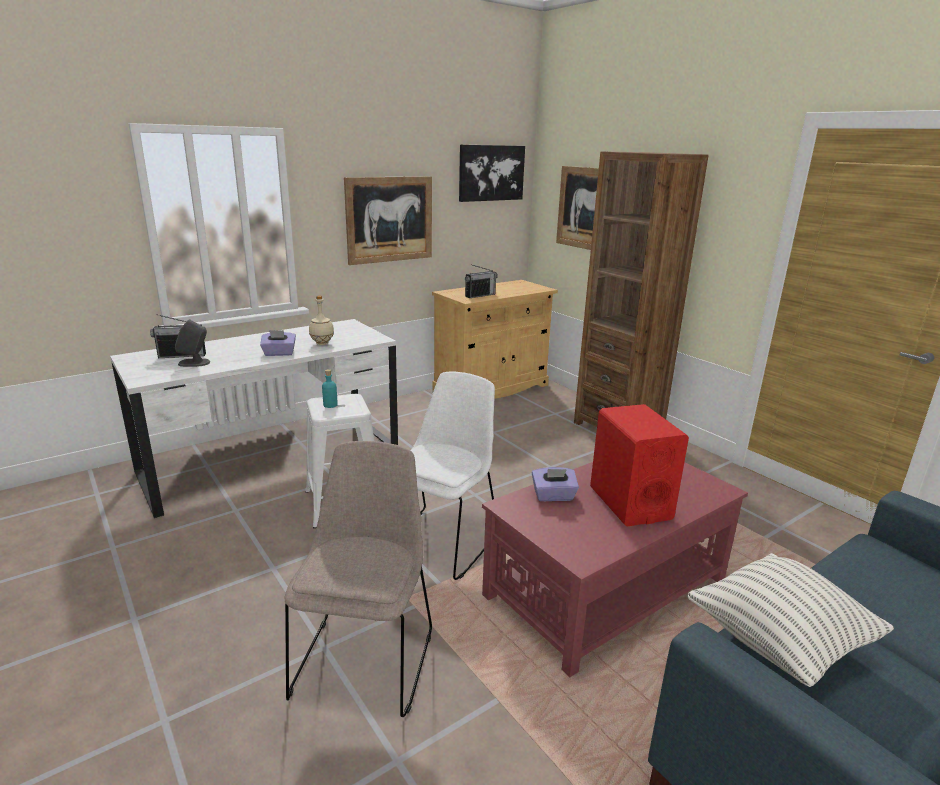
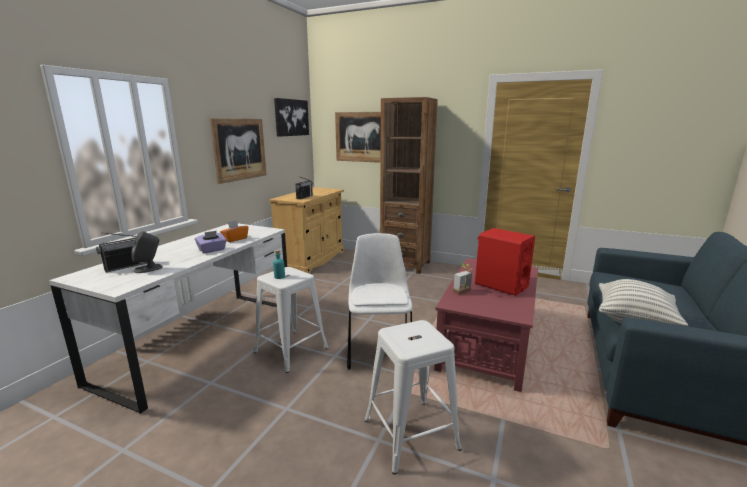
camera: 30 degrees left, 5 degrees down
beige chair [284,441,432,717] -> white stool [365,320,462,475]
beige bottle [309,295,334,345] -> orange tissue box [220,220,249,242]
purple tissue box [532,467,579,501] -> potted plant [453,263,472,295]

